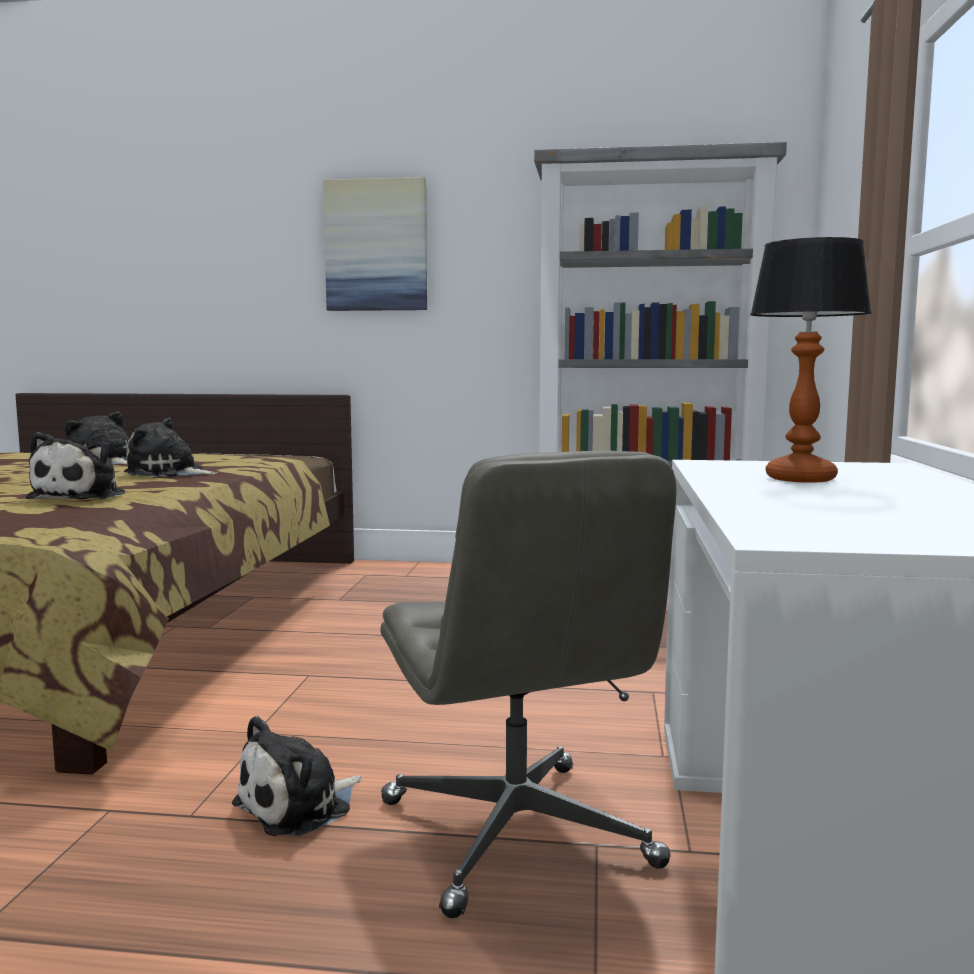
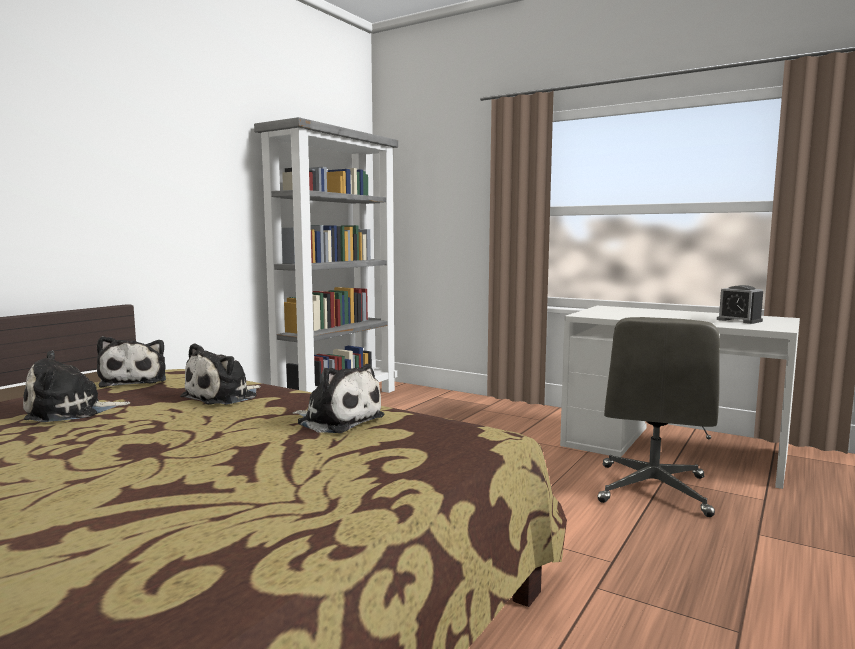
camera: 65 degrees left, 0 degrees up
plush toy [232,716,361,836] -> plush toy moved to [97,336,166,388]
picture [323,177,427,311] -> none
grey office chair [380,451,677,918] -> grey office chair turned 105 degrees clockwise [598,317,720,517]
table lamp [750,237,871,483] -> none
none -> alarm clock [717,285,763,324]

